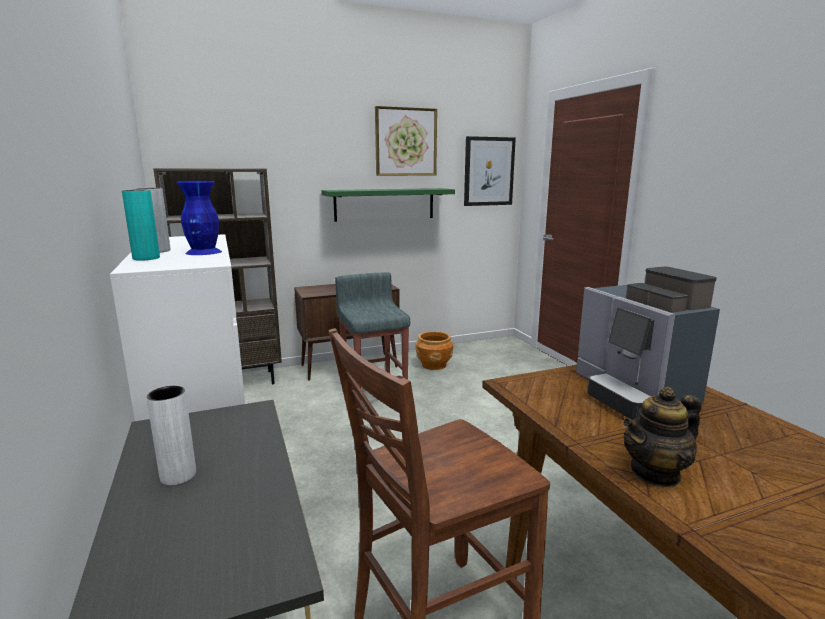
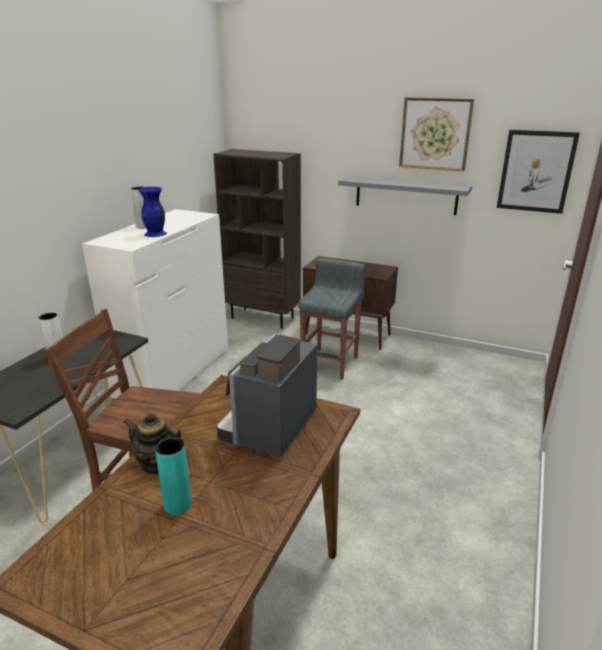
camera: 45 degrees right, 10 degrees up
turquoise vase [122,189,160,261] -> turquoise vase moved to [155,437,192,515]
green shelf [321,188,455,222] -> grey shelf [338,176,472,215]
brown planter [415,331,454,370] -> none

